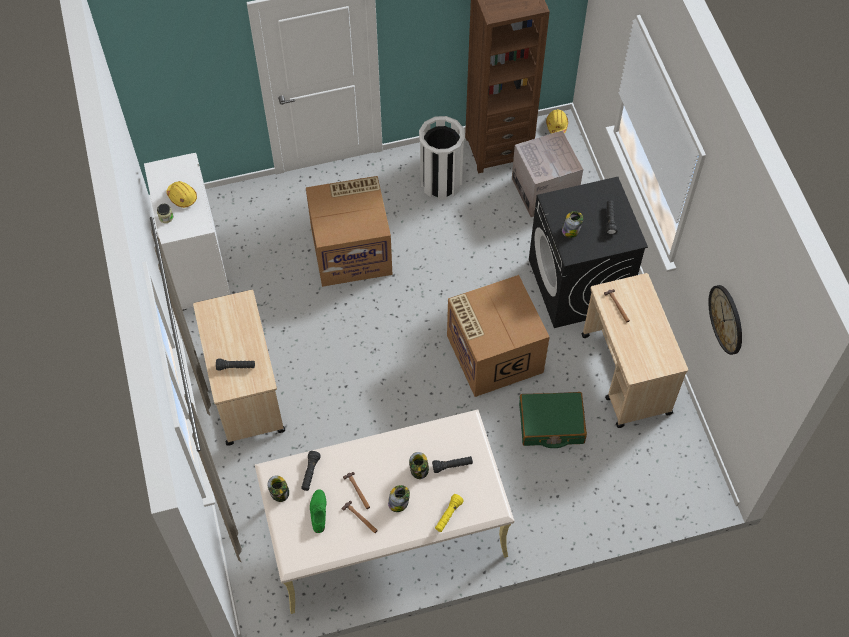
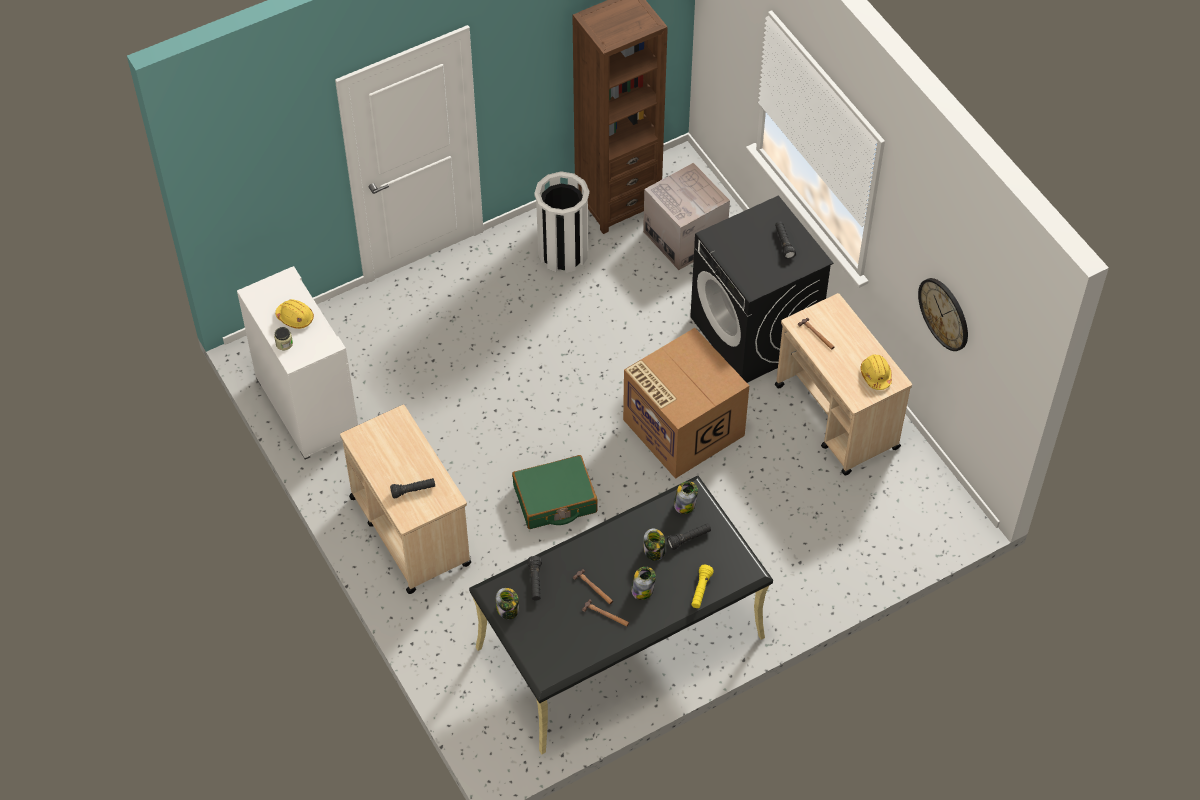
camera: 15 degrees left, 5 degrees down
beige desk [255,410,514,614] -> black desk [469,476,773,754]
cardboard box [306,176,392,287] -> none
green shoe [310,489,327,533] -> none
green suitcase [519,392,587,448] -> green suitcase moved to [512,455,598,529]
yellow hard hat [546,109,568,134] -> yellow hard hat moved to [861,354,892,390]
jar [562,211,583,238] -> jar moved to [674,481,698,514]

